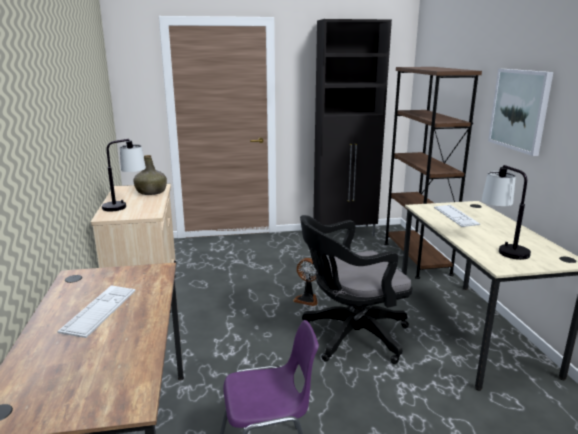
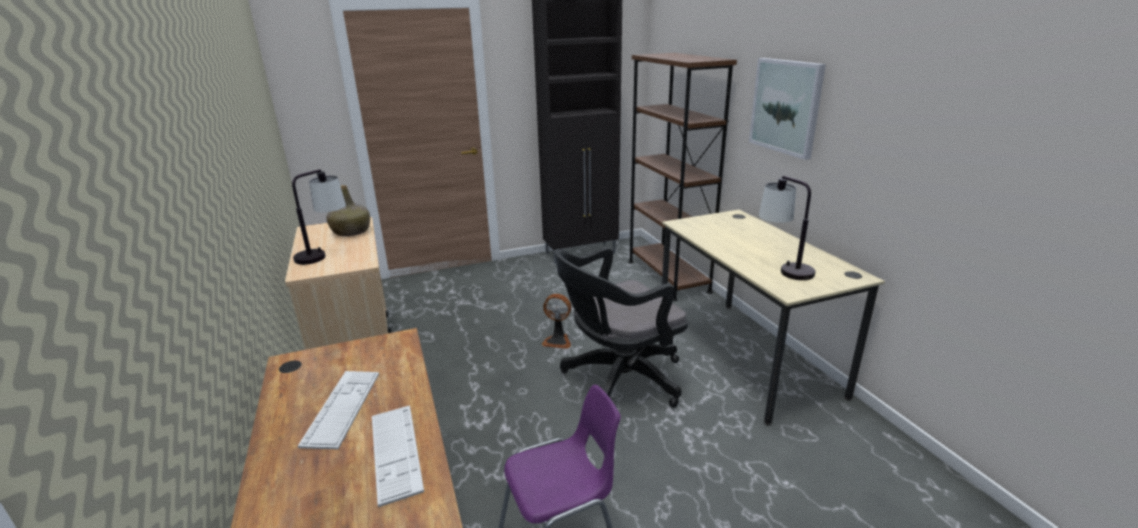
camera: 10 degrees left, 5 degrees up
keyboard [434,205,480,227] -> keyboard moved to [372,405,424,507]

